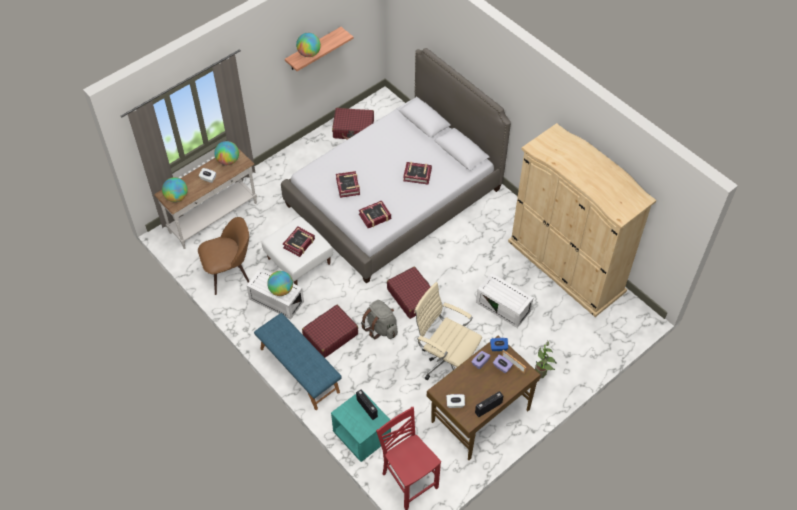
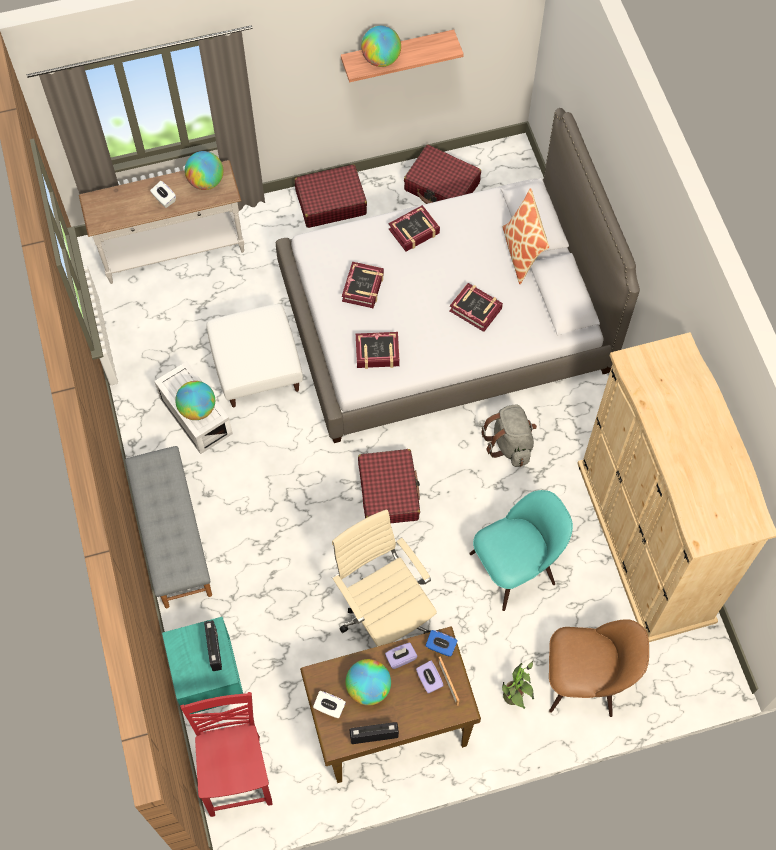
camera: 25 degrees right, 10 degrees up
globe [162,177,188,202] -> globe moved to [345,659,391,706]
brown chair [198,217,250,295] -> brown chair moved to [549,619,649,717]
blue bench [254,313,341,410] -> grey bench [125,446,212,608]
book [282,227,315,257] -> book moved to [389,205,440,251]
red suitcase [302,305,358,358] -> red suitcase moved to [294,164,367,228]
grey backpack [361,300,398,339] -> grey backpack moved to [482,405,537,467]
white storage box [476,273,533,328] -> turquoise chair [469,490,573,611]
none -> pillow [502,188,549,284]

